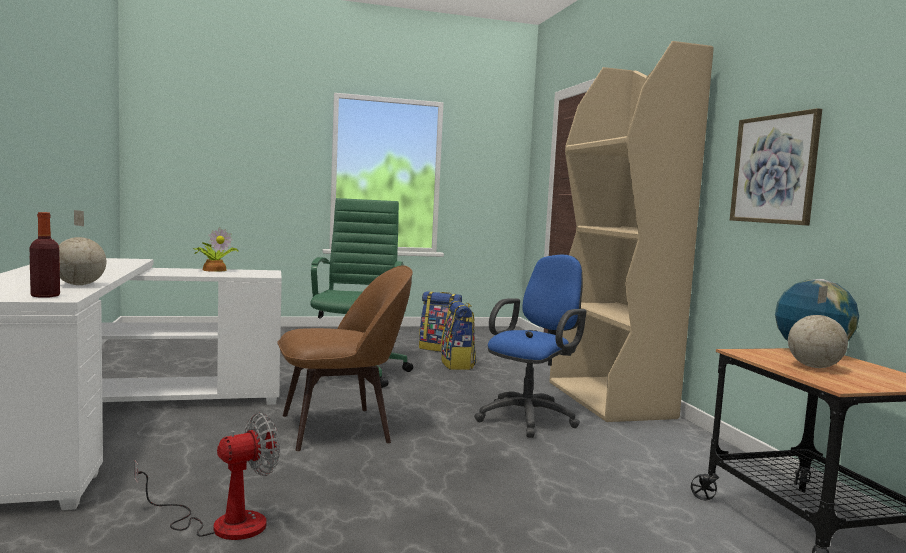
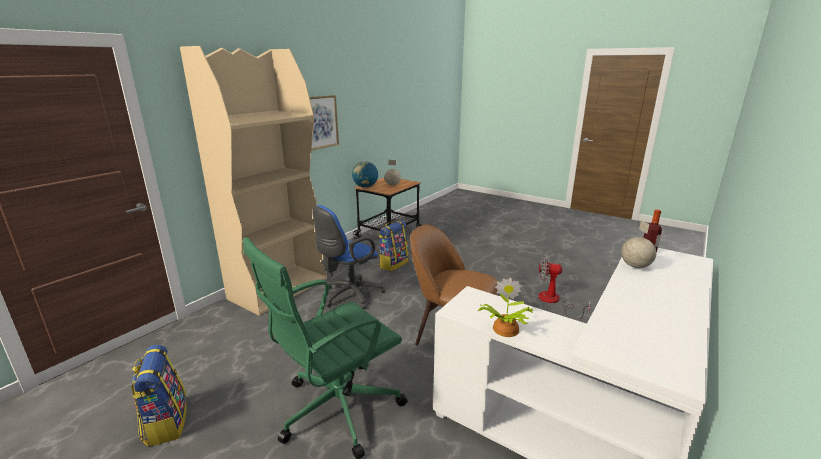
camera: 130 degrees left, 15 degrees up
backpack [440,300,476,370] -> backpack moved to [379,220,409,271]
blue office chair [474,255,586,438] -> blue office chair turned 45 degrees counterclockwise [312,205,386,309]

